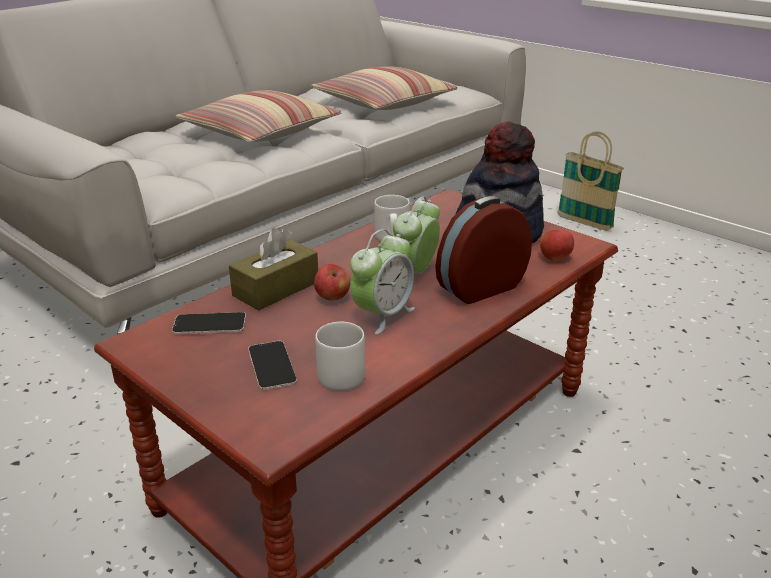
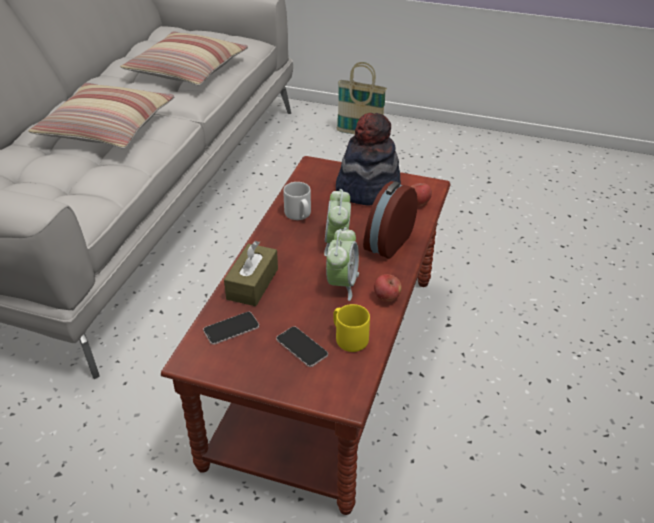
camera: 25 degrees left, 10 degrees up
apple [314,264,351,301] -> apple moved to [374,274,402,302]
grey mug [315,322,365,391] -> yellow mug [333,304,370,352]

